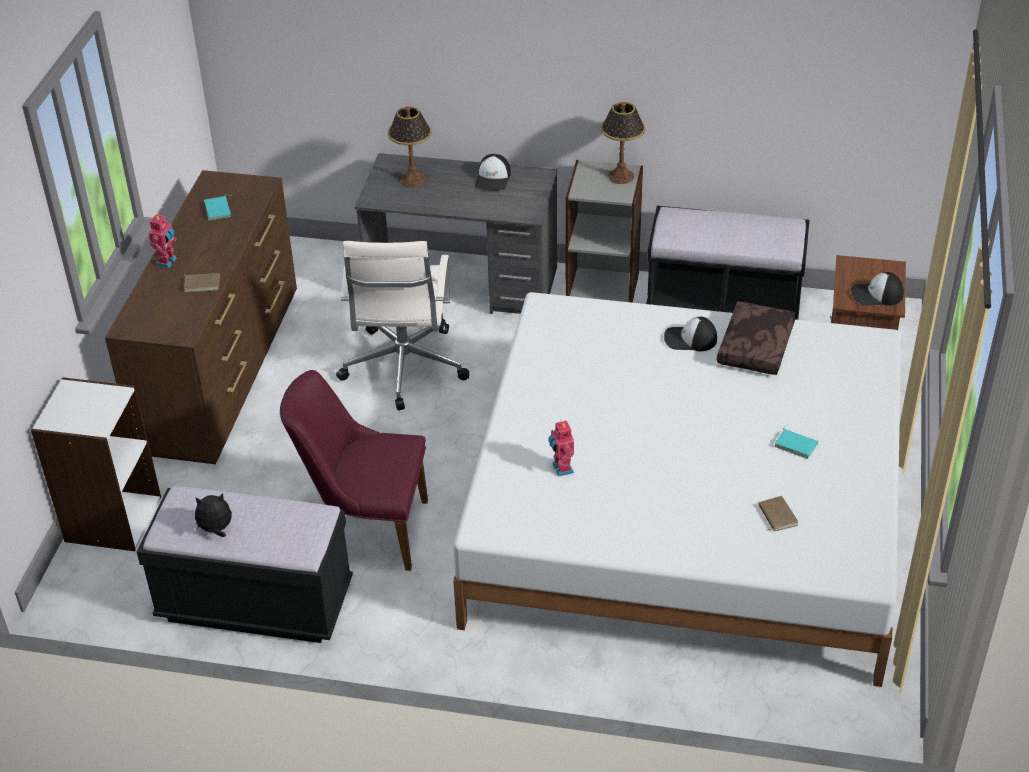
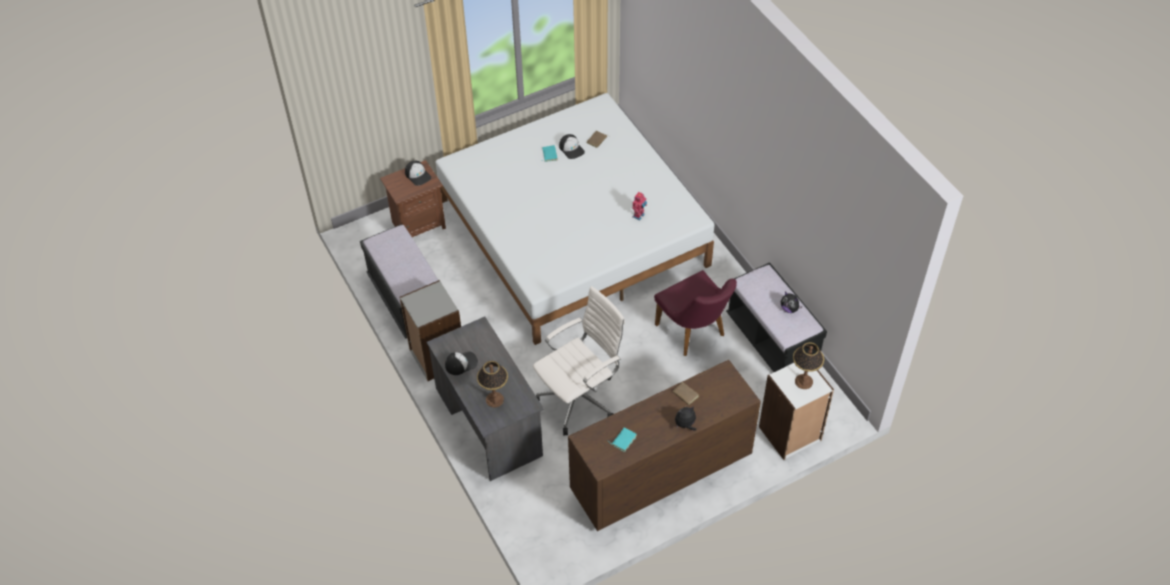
camera: 130 degrees left, 10 degrees up
toy robot [149,213,177,268] -> plush toy [675,407,697,431]
table lamp [601,102,645,184] -> table lamp moved to [793,342,824,389]
cap [664,317,717,351] -> cap moved to [559,134,585,159]
brown pillow [717,301,796,375] -> none

